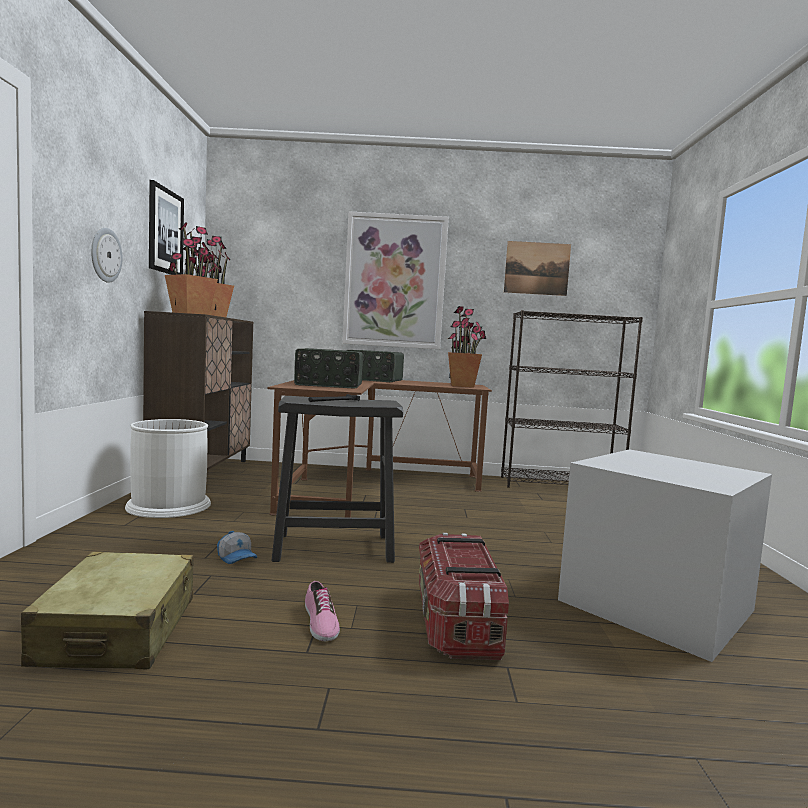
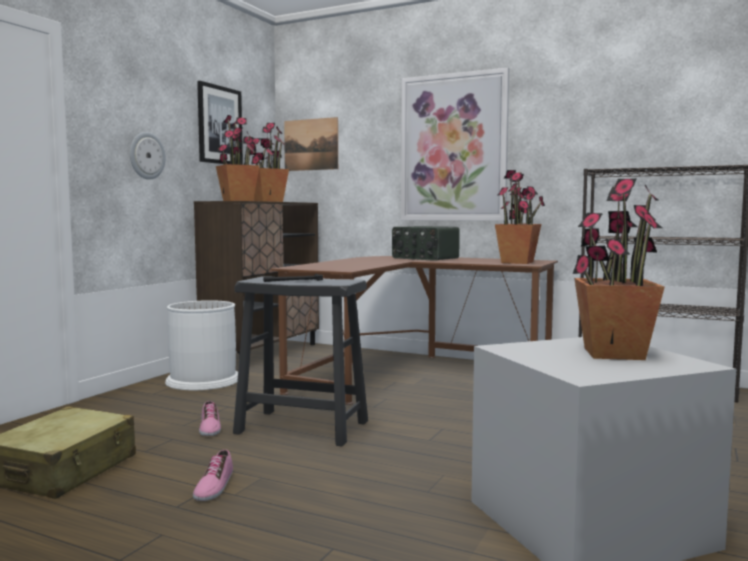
camera: 25 degrees right, 0 degrees up
cap [217,531,257,564] -> shoe [199,401,221,436]
radio [294,348,363,388] -> none
storage box [419,533,509,660] -> none
picture [504,241,571,296] -> picture moved to [284,117,338,171]
none -> potted plant [573,178,665,360]

